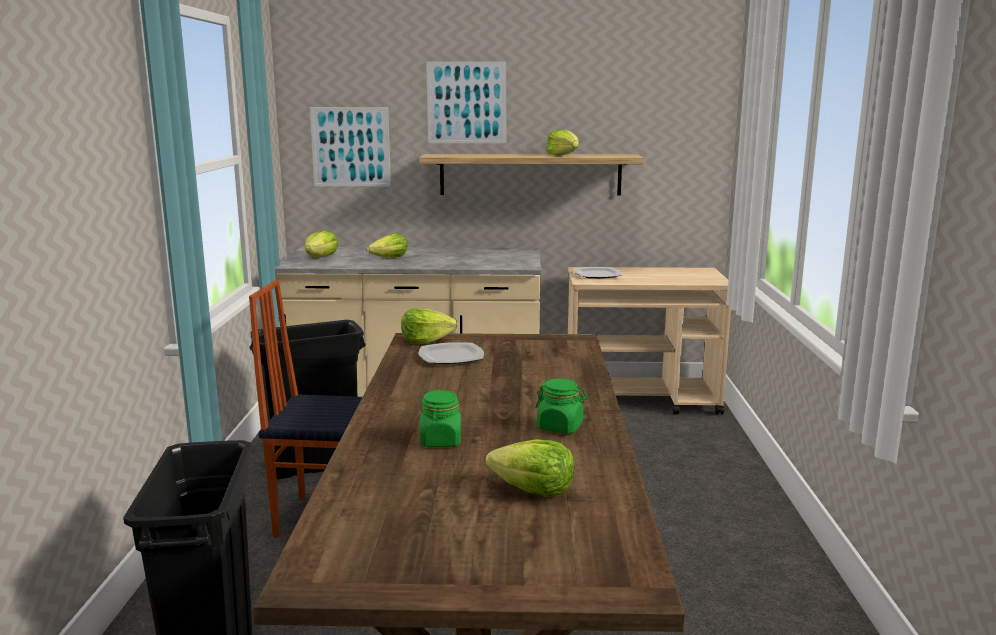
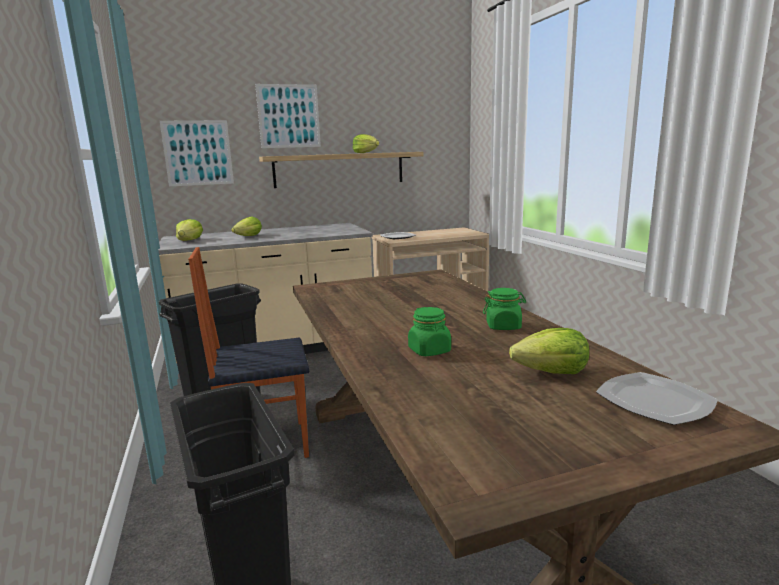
camera: 20 degrees left, 0 degrees up
lettuce [401,308,457,344] -> none
plate [418,342,484,364] -> plate moved to [596,372,718,425]

